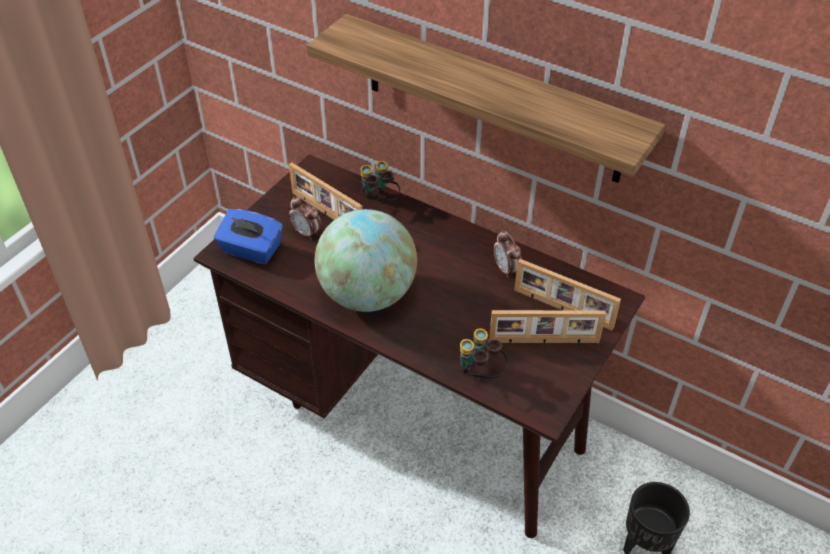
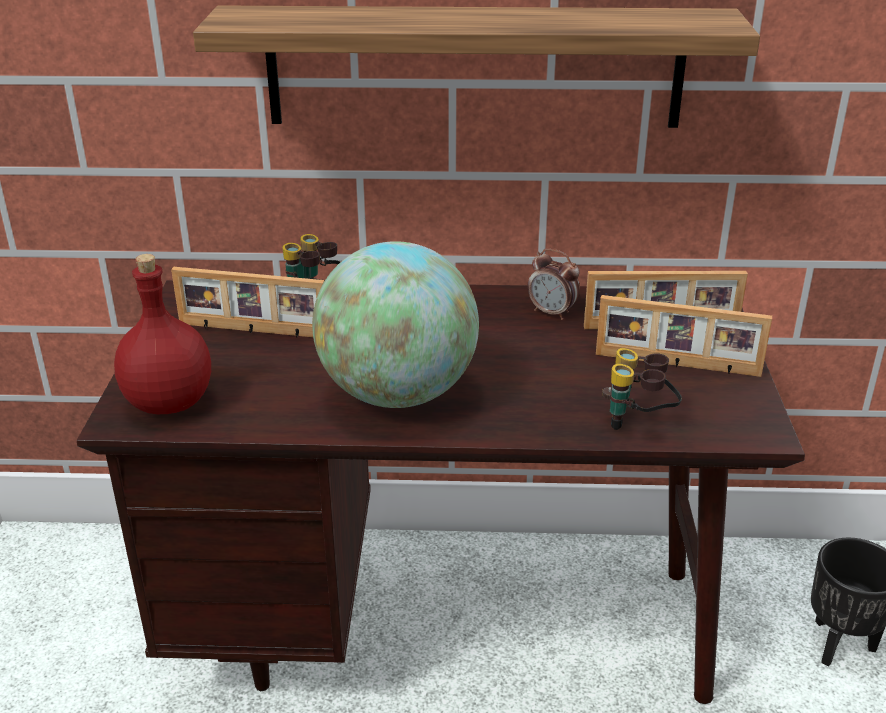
camera: 30 degrees left, 15 degrees down
blue tissue box [214,209,283,264] -> red bottle [114,254,211,414]
alarm clock [289,196,321,240] -> none
picture frame [489,310,606,345] -> picture frame turned 45 degrees clockwise [596,295,772,377]

